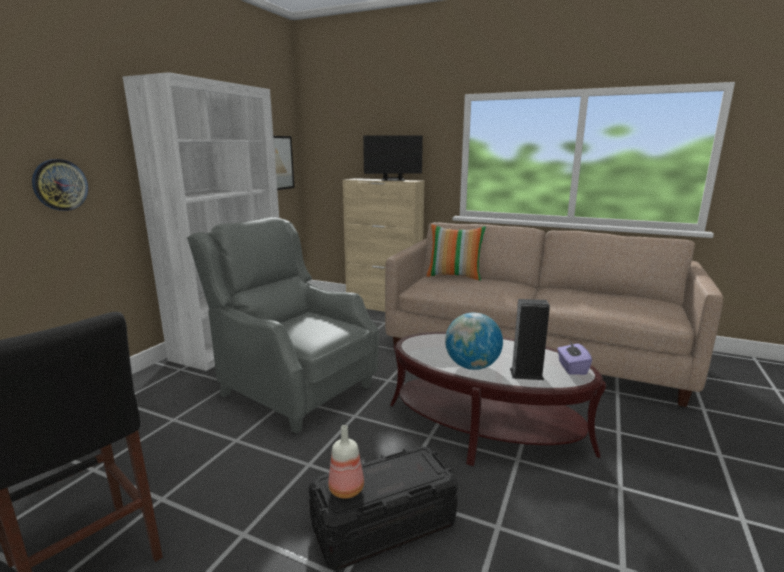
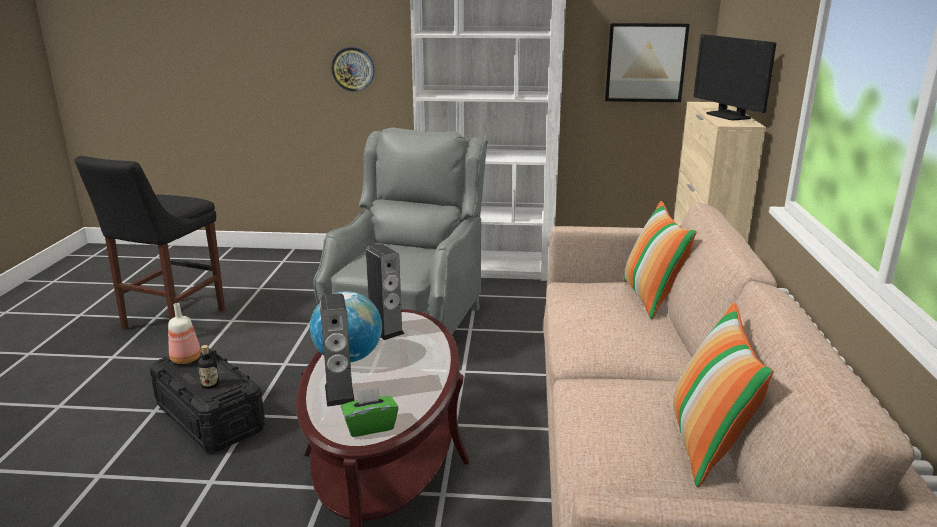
camera: 70 degrees right, 5 degrees up
purple tissue box [557,339,592,375] -> green tissue box [341,387,399,437]
none -> bottle [198,345,219,389]
none -> speaker [366,244,404,340]
none -> pillow [673,302,774,488]

